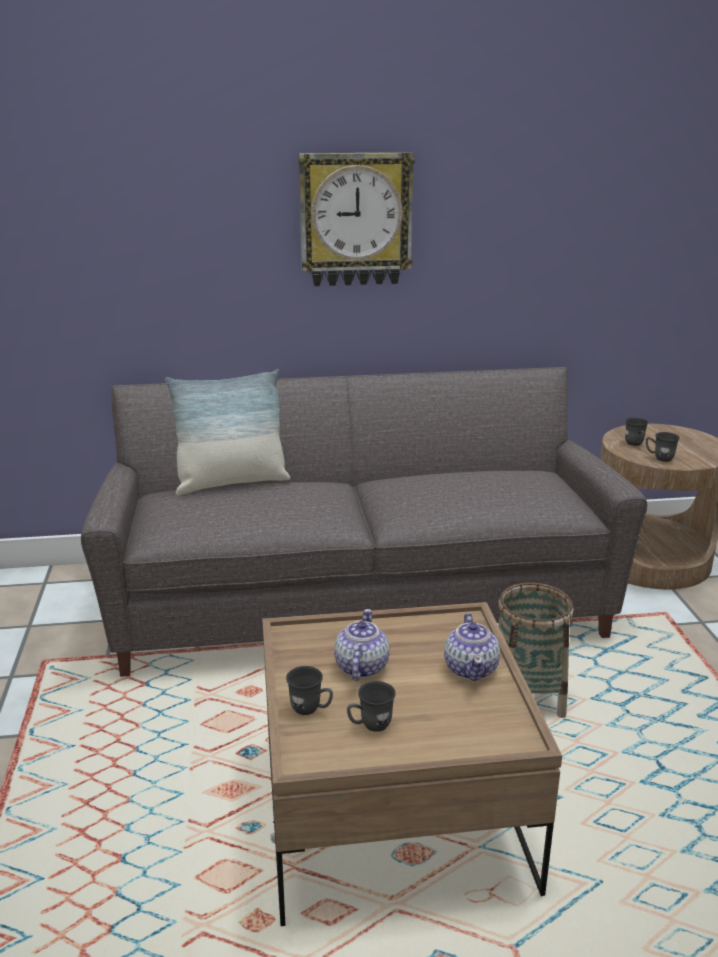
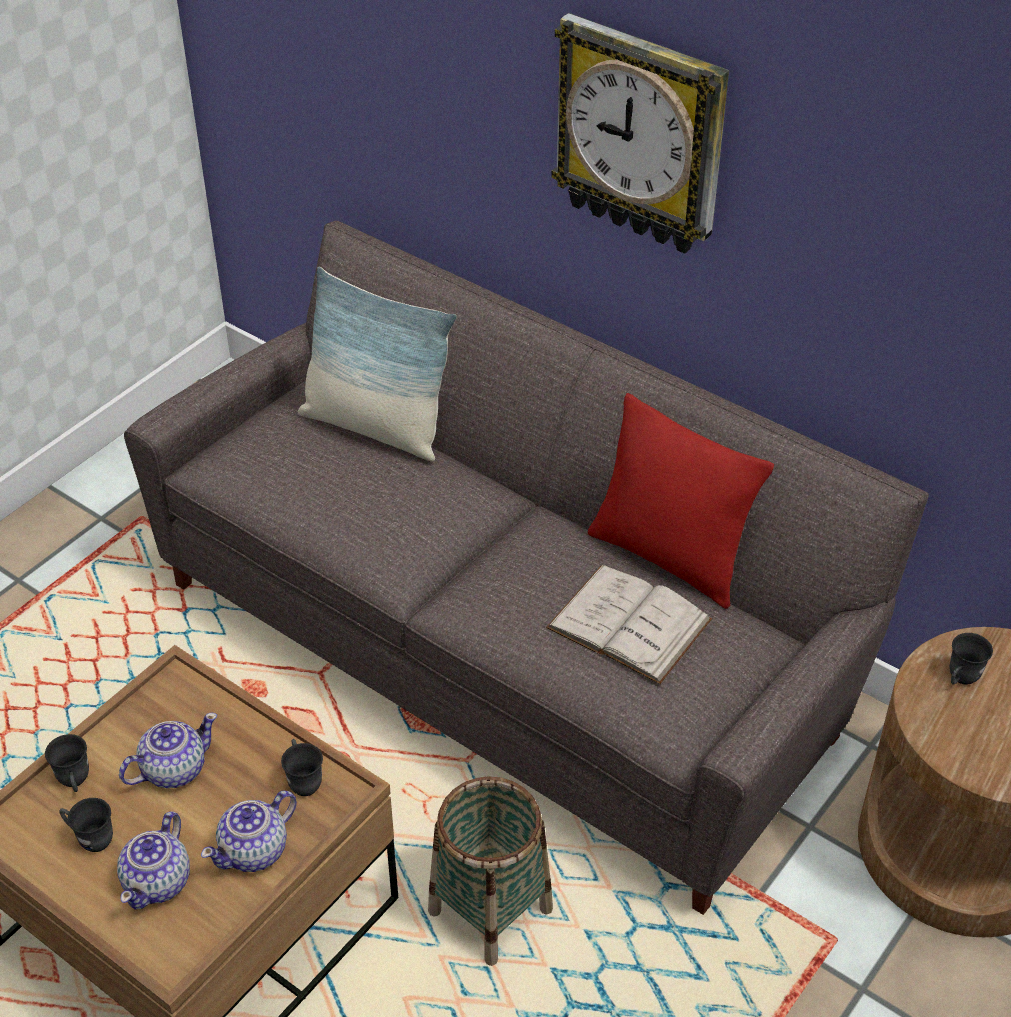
camera: 45 degrees right, 20 degrees up
grey mug [646,432,680,462] -> grey mug moved to [281,739,323,796]
none -> teapot [117,811,190,910]
none -> white book [546,565,712,684]
none -> red pillow [588,393,774,609]

